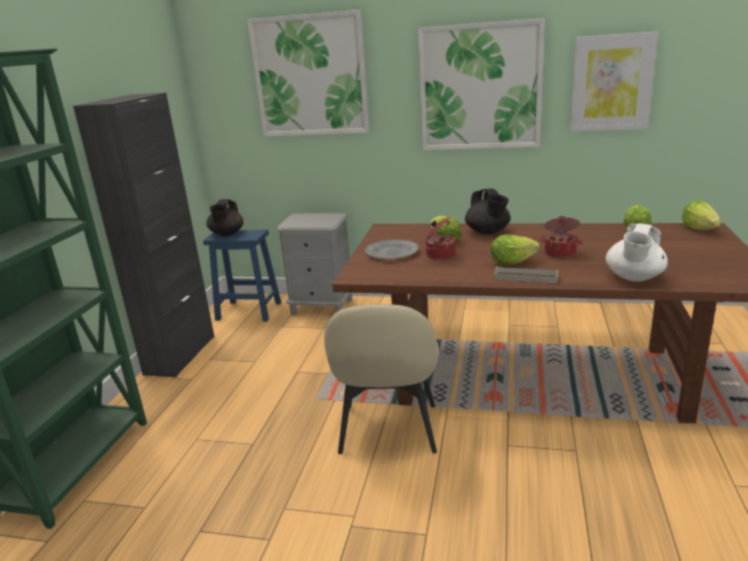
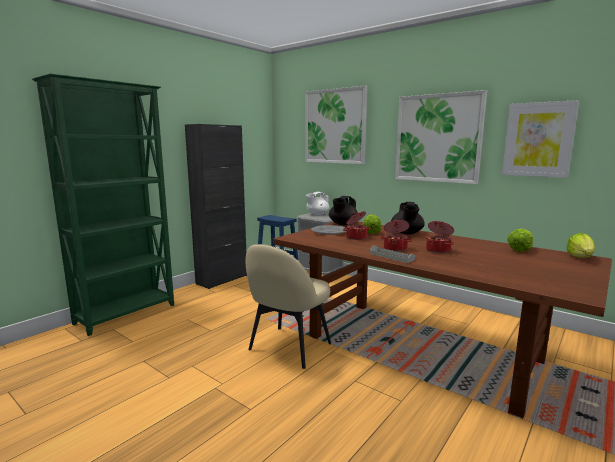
camera: 25 degrees right, 10 degrees down
black teapot [206,199,244,236] -> black teapot moved to [329,196,358,225]
lettuce [491,235,540,265] -> cooking pot [380,220,413,252]
white teapot [606,223,668,282] -> white teapot moved to [306,192,330,215]

